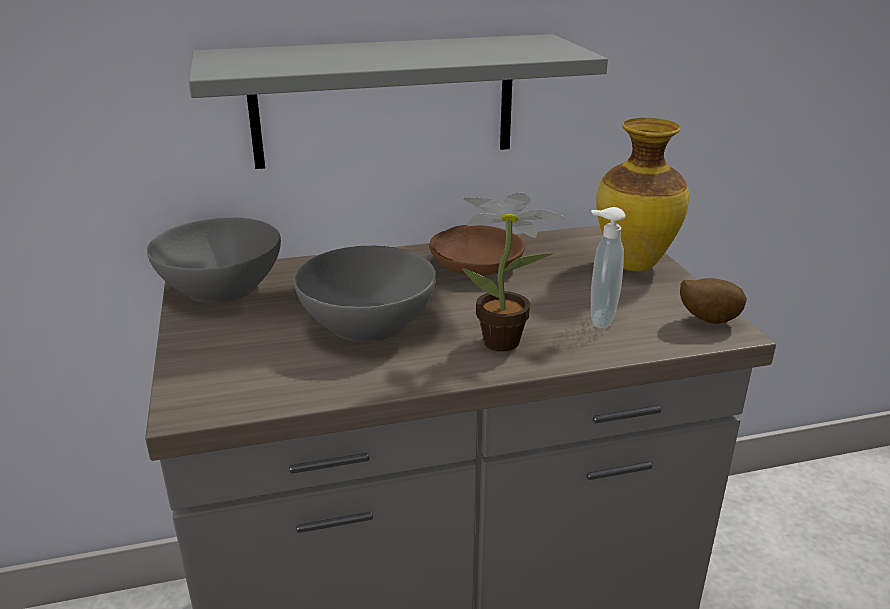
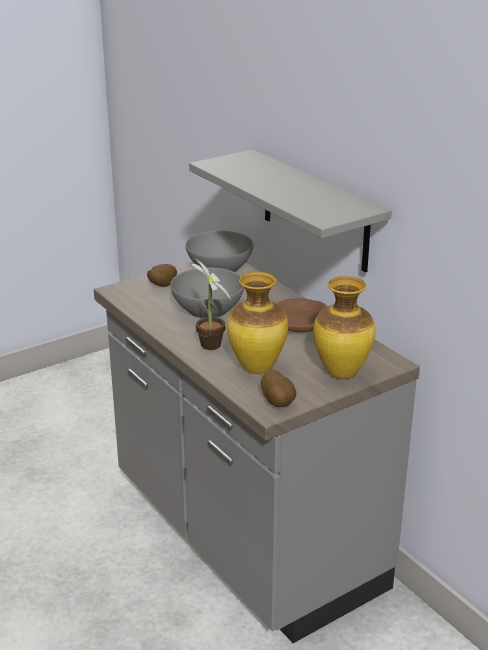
camera: 70 degrees right, 0 degrees up
soap dispenser [591,207,626,328] -> vase [227,272,288,374]
none -> potato [147,264,177,287]

